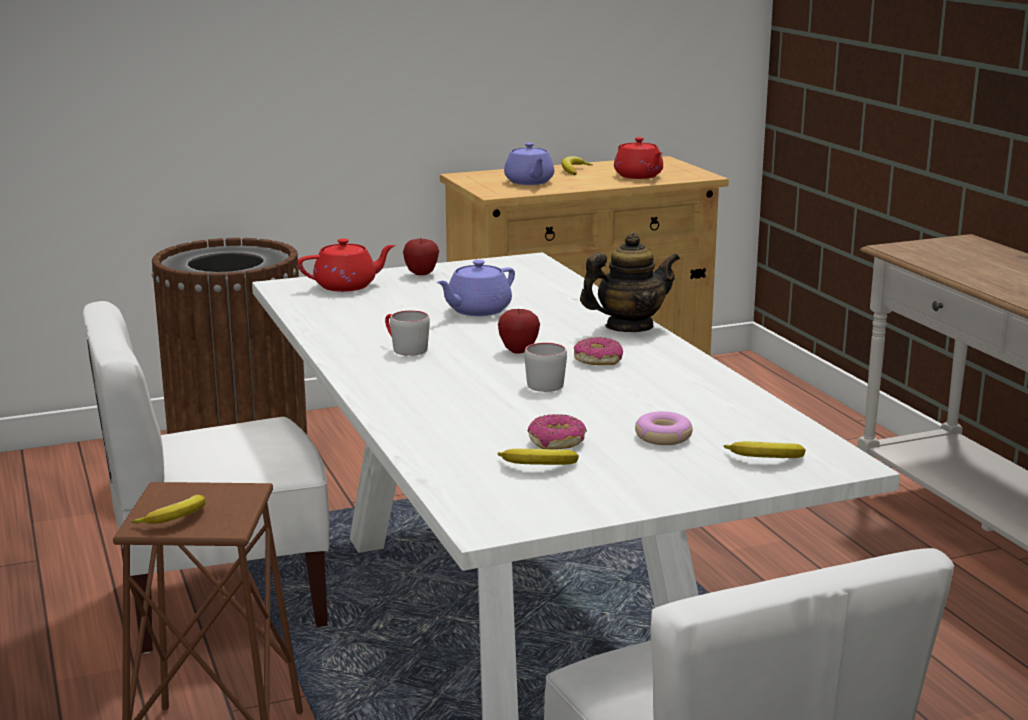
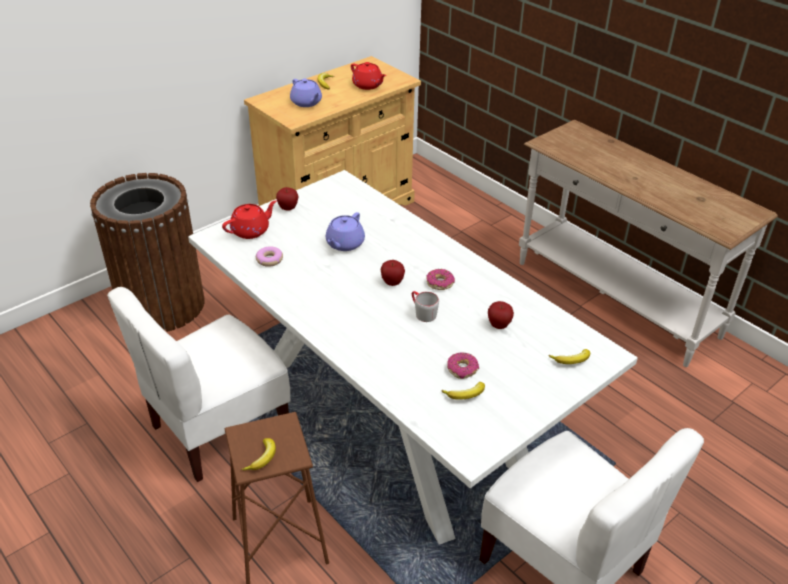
camera: 20 degrees left, 20 degrees up
grey mug [385,310,430,356] -> none
teapot [580,232,680,332] -> none
donut [635,411,693,445] -> donut moved to [256,246,283,267]
none -> apple [488,301,514,329]

